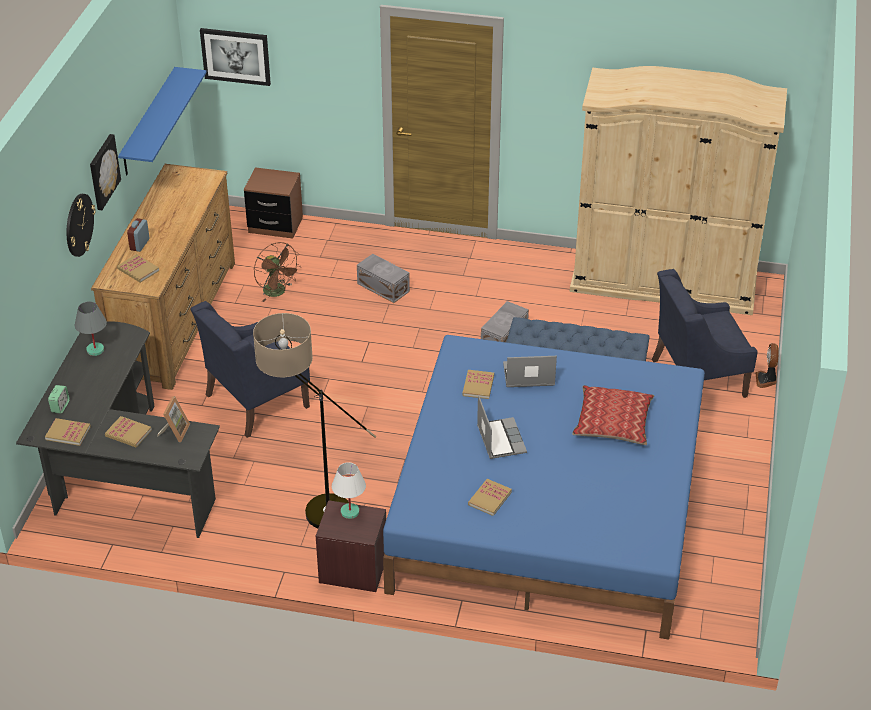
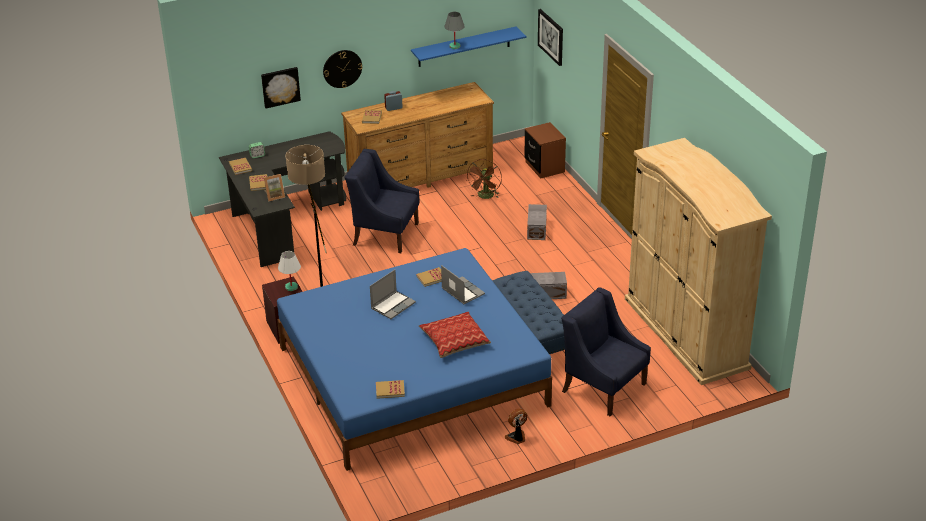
camera: 55 degrees right, 5 degrees down
grey table lamp [75,301,107,356] -> grey table lamp moved to [444,12,465,49]
picture [90,134,121,210] -> picture moved to [261,67,301,108]
book [468,479,512,516] -> book moved to [376,380,405,399]
fan [755,343,779,388] -> fan moved to [505,408,527,444]

